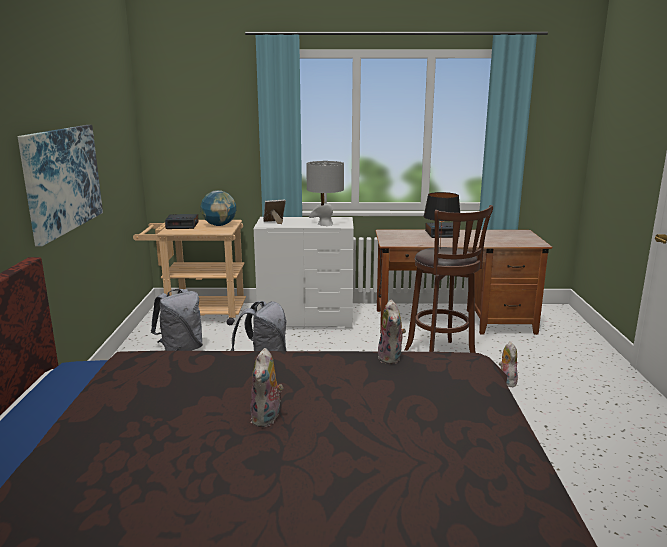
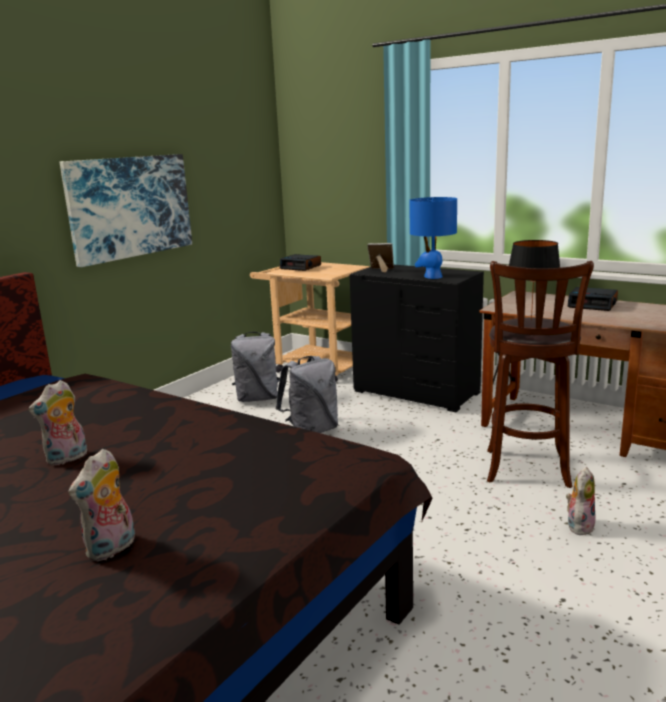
camera: 35 degrees right, 0 degrees up
globe [200,190,236,226] -> none
white dresser [254,217,354,328] -> black dresser [350,265,484,412]
grey table lamp [306,161,344,226] -> blue table lamp [409,197,457,279]
plush toy [378,300,406,364] -> plush toy moved to [68,449,135,562]

